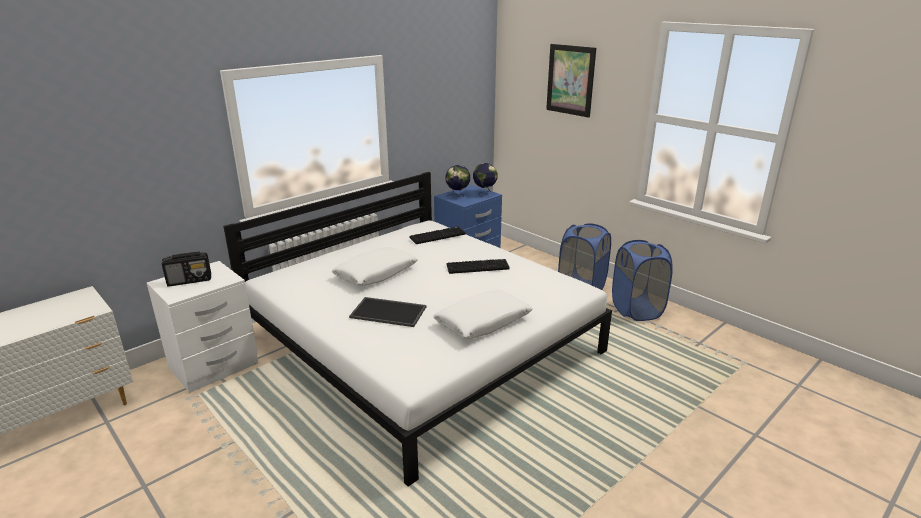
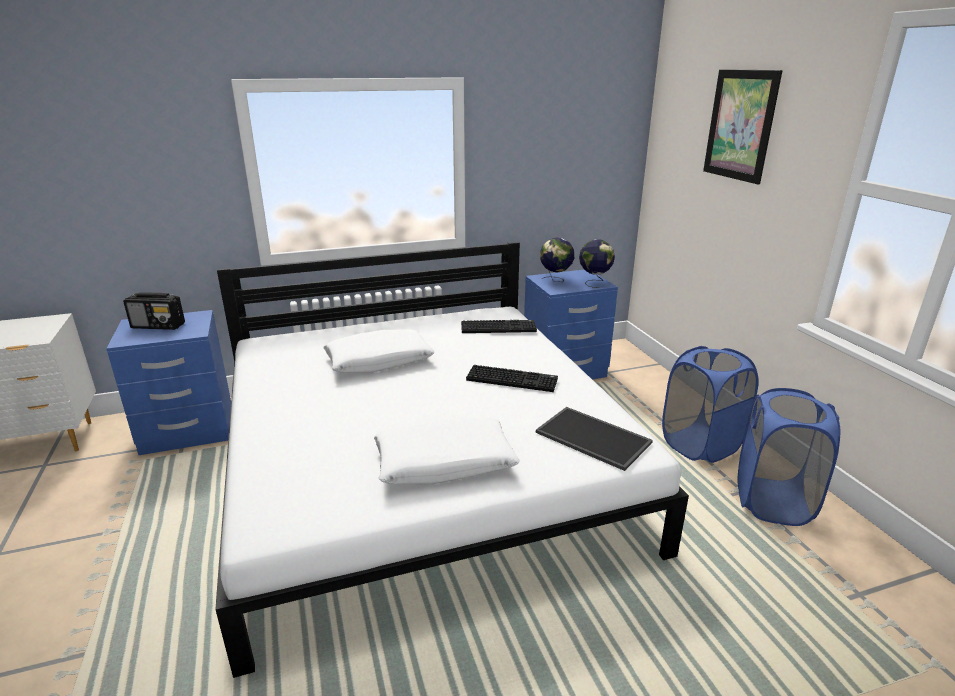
camera: 25 degrees right, 0 degrees up
white nightstand [147,261,258,393] -> blue nightstand [106,310,231,455]
tray [349,297,426,327] -> tray moved to [536,407,653,471]

